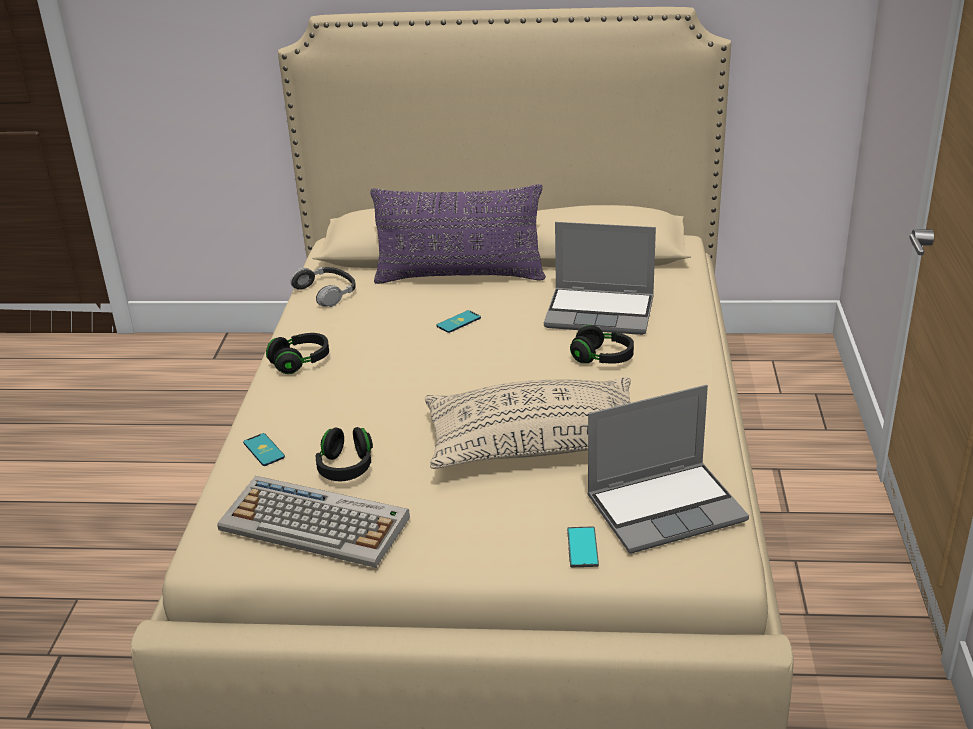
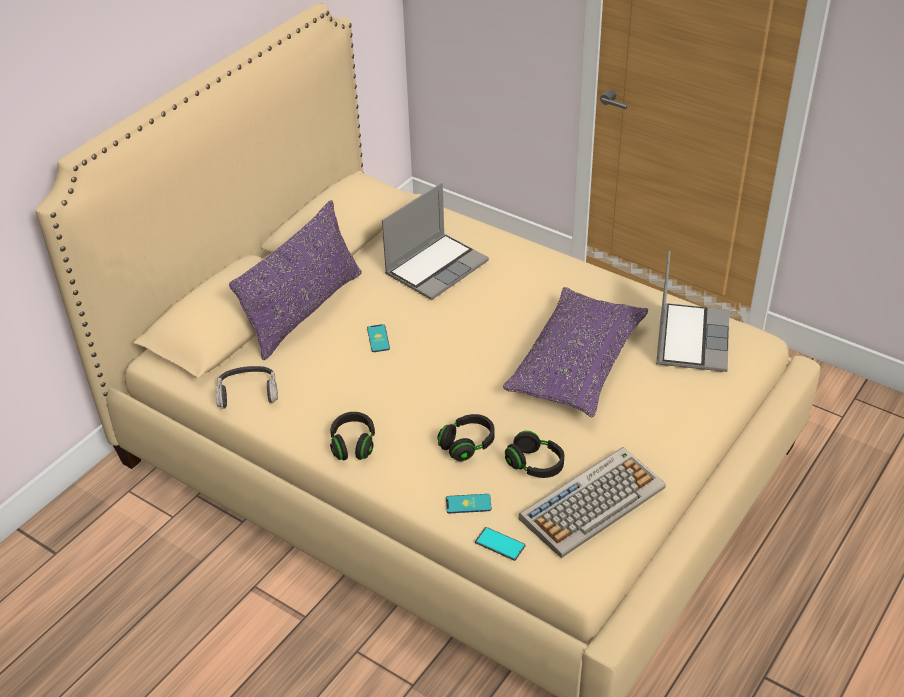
camera: 60 degrees left, 10 degrees up
beige pillow [425,377,631,469] -> purple pillow [503,287,648,417]
phone [567,526,599,567] -> phone moved to [475,527,525,561]
black headphones [570,325,634,364] -> black headphones moved to [437,414,495,461]

